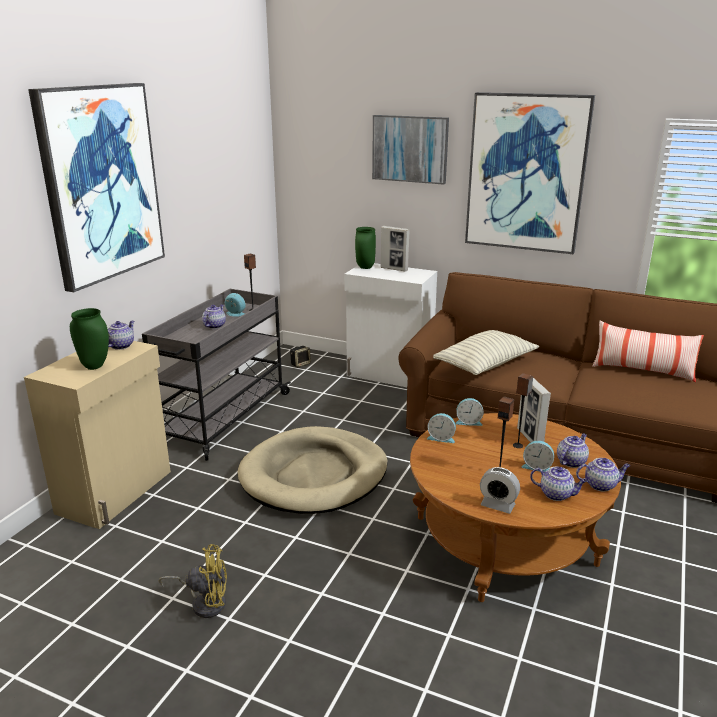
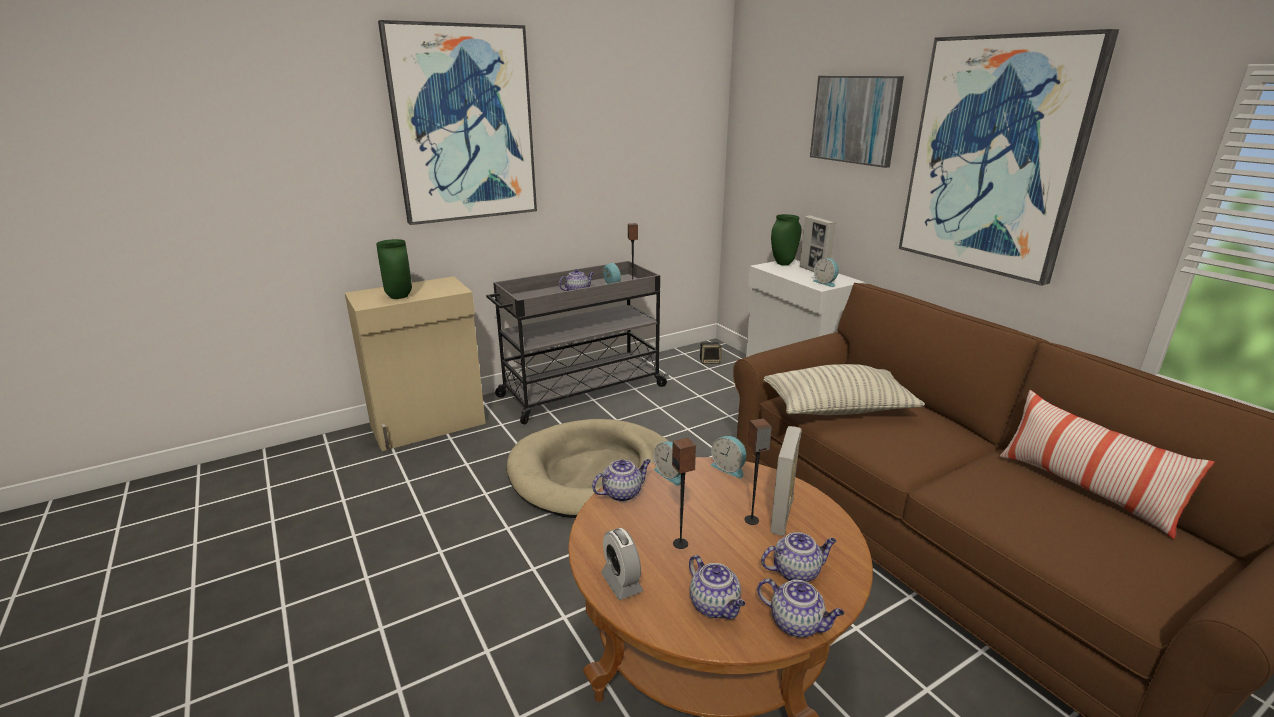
camera: 35 degrees right, 0 degrees up
teapot [108,321,134,350] -> teapot moved to [592,459,651,502]
yellow fan [159,544,227,618] -> none
alarm clock [522,441,554,472] -> alarm clock moved to [813,258,839,287]

